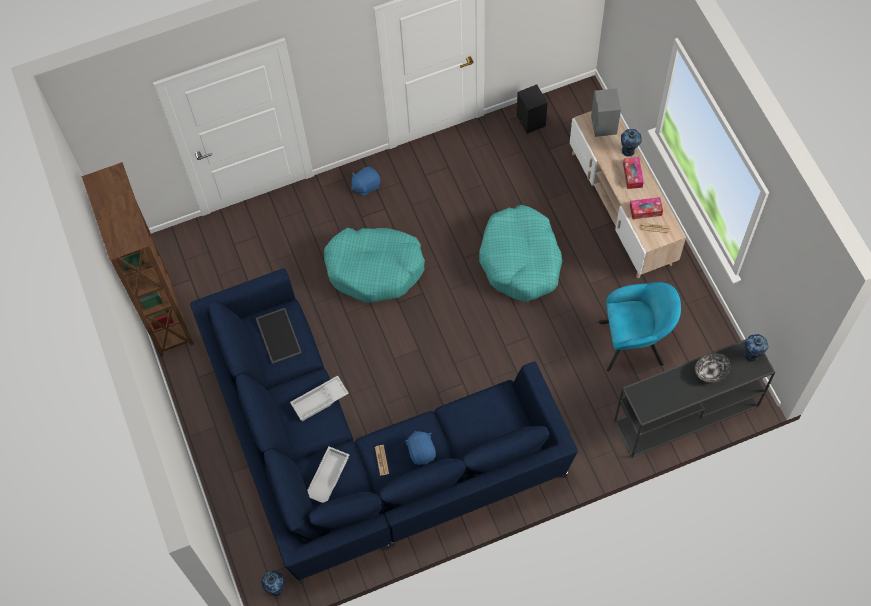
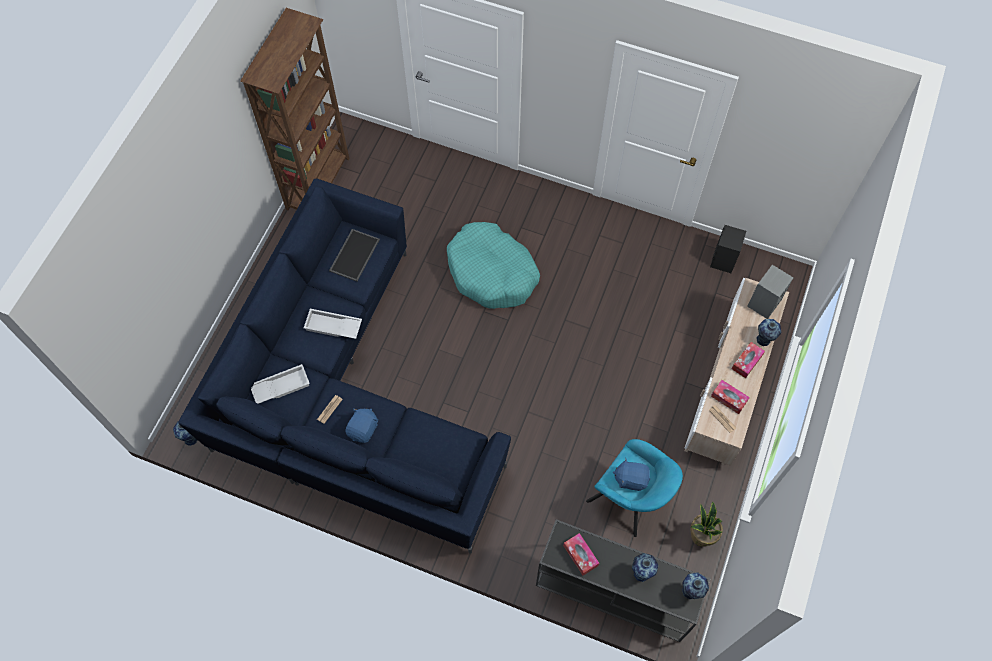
camera: 40 degrees right, 0 degrees up
blue plush toy [351,167,381,196] -> blue plush toy moved to [613,459,650,491]
turquoise dog bed [479,205,563,302] -> none
bowl [694,353,731,383] -> vase [632,553,658,582]
none -> tissue box [563,533,599,575]
none -> potted plant [690,502,723,547]

